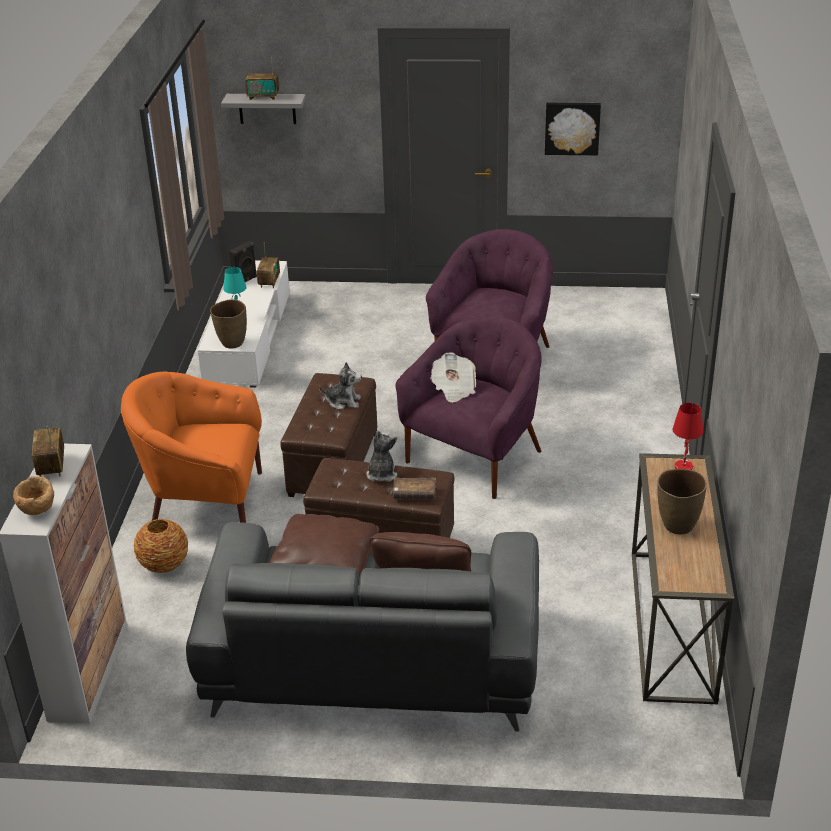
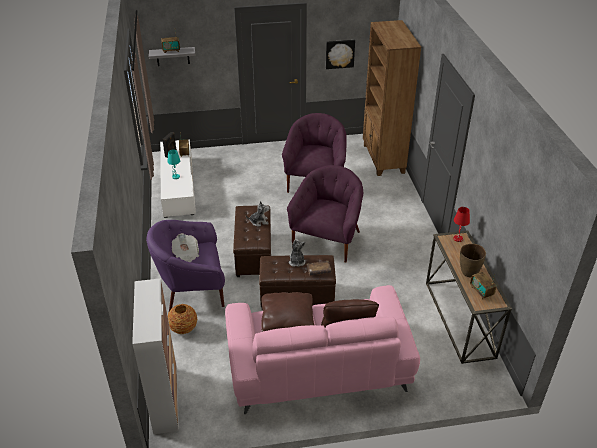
camera: 15 degrees left, 5 degrees up
brown bowl [13,476,54,515] -> none
radio [32,426,64,477] -> radio moved to [470,272,496,299]
orange armchair [121,372,262,523] -> purple armchair [146,220,225,311]
grey sofa [186,522,539,732] -> pink sofa [225,285,420,414]
brown vase [210,299,247,349] -> none
newspaper [430,352,476,403] -> newspaper moved to [172,233,199,262]
none -> brown bookcase [363,20,421,176]

